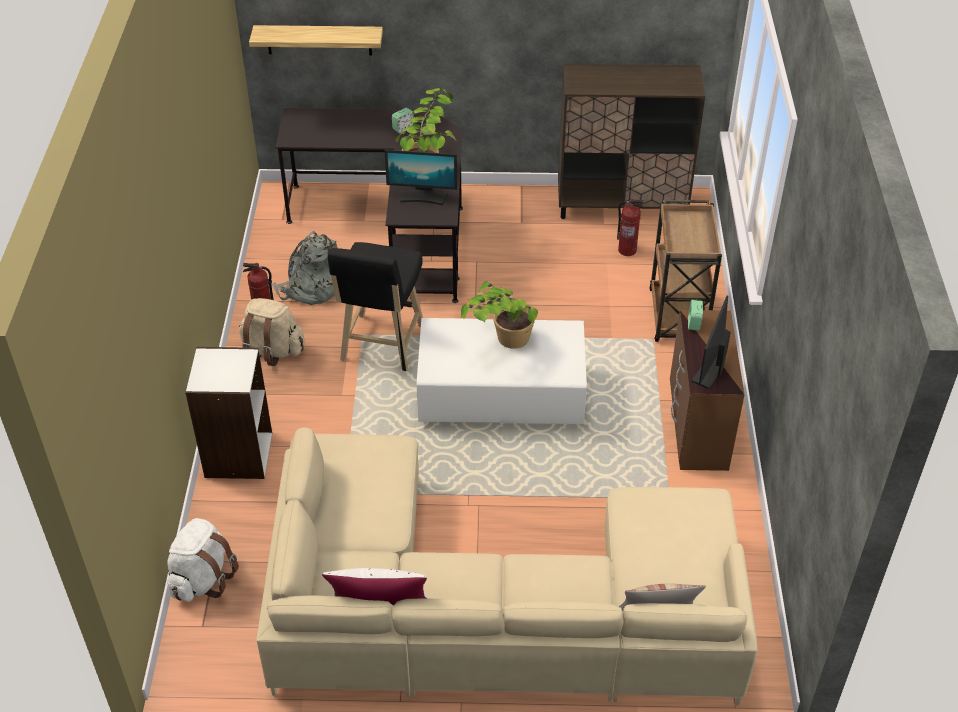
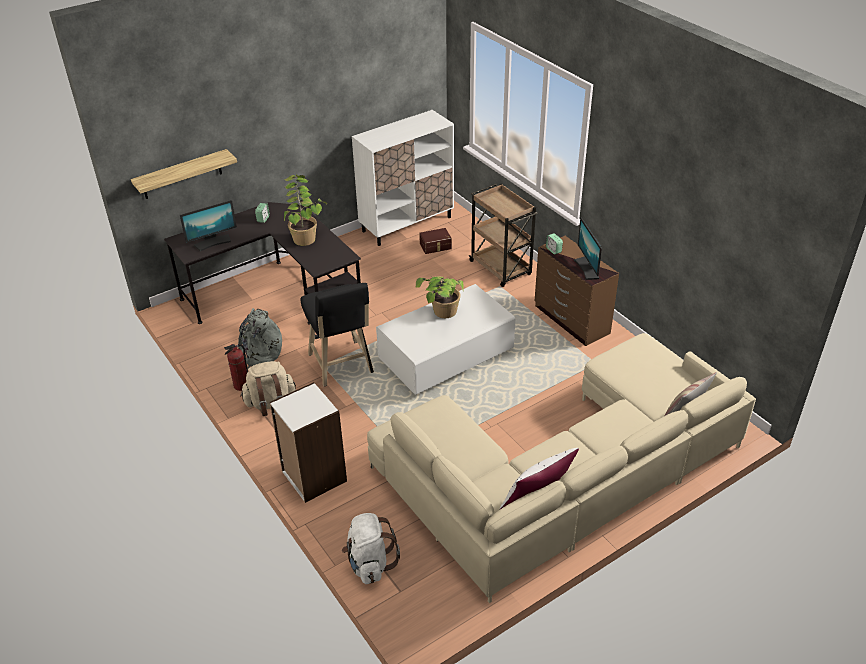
camera: 35 degrees left, 5 degrees down
monitor [384,150,457,205] -> monitor moved to [180,200,237,251]
brown cabinet [558,64,705,219] -> white cabinet [352,110,454,246]
fire extinguisher [617,199,644,256] -> brown storage box [419,228,452,254]

